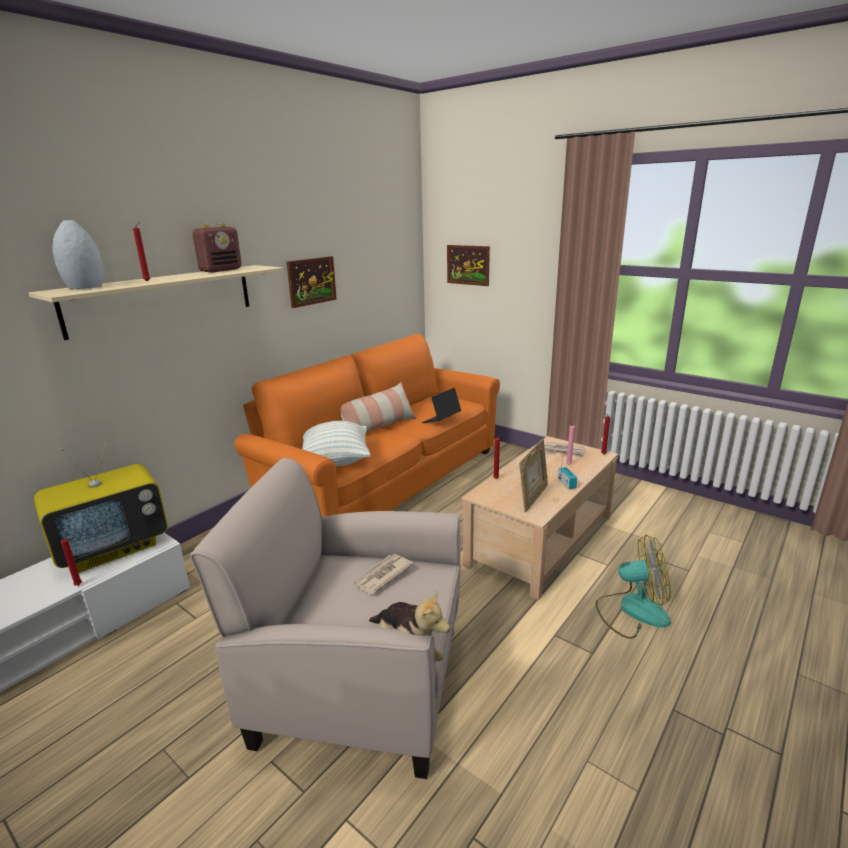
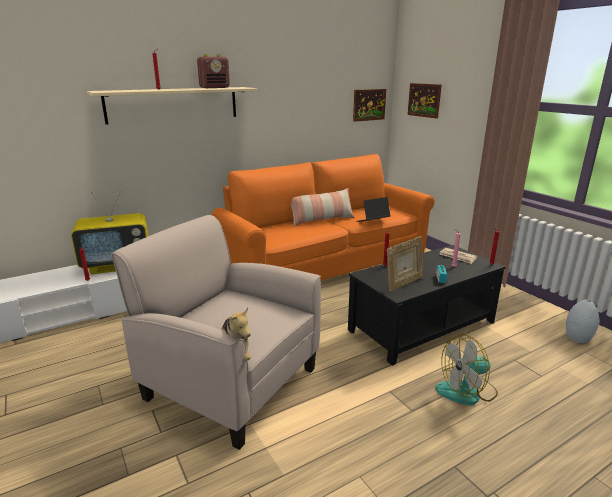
camera: 20 degrees right, 0 degrees up
grey vase [52,220,103,289] -> grey vase moved to [566,299,599,343]
picture [286,256,337,308] -> picture moved to [353,89,386,122]
pillow [302,421,371,466] -> none
newspaper [352,554,414,594] -> none
beige coffee table [462,436,618,600] -> black coffee table [348,245,506,366]
fan [596,535,671,639] -> fan turned 135 degrees clockwise [435,334,498,405]

